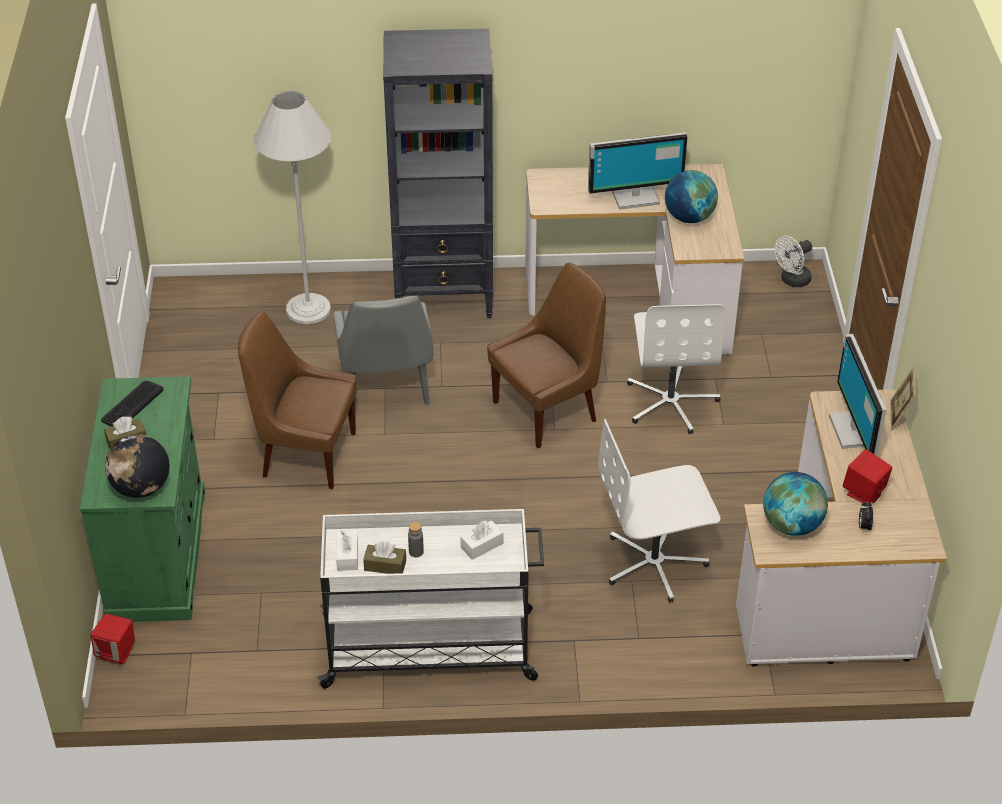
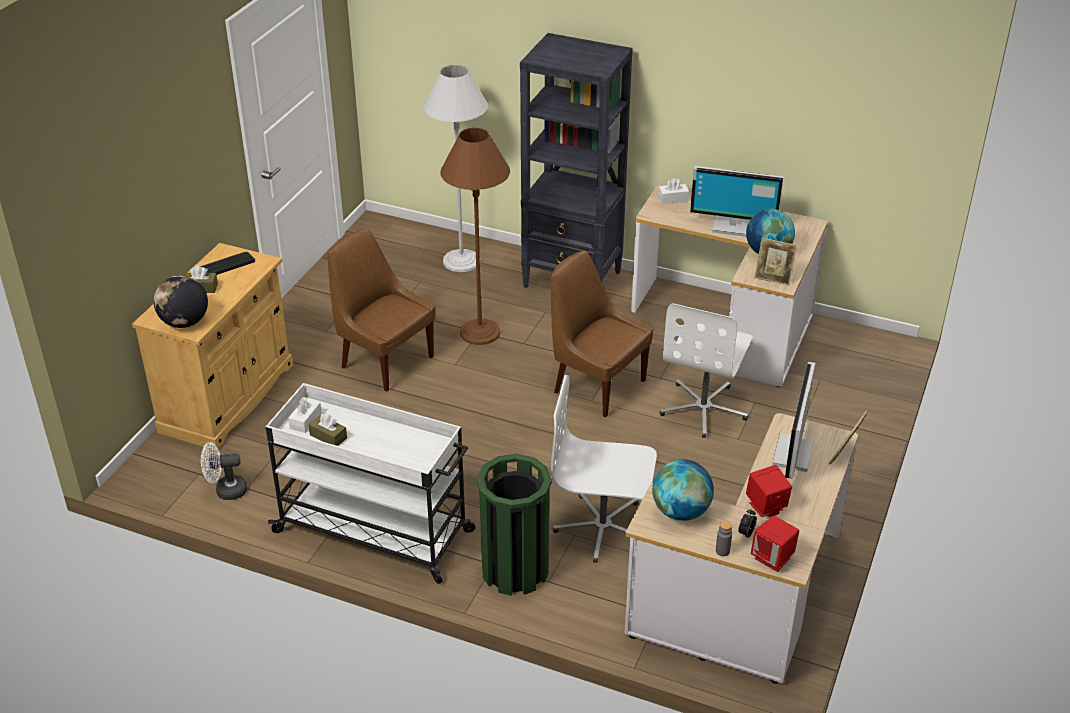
camera: 25 degrees right, 5 degrees down
green cabinet [80,376,205,622] -> beige cabinet [132,243,293,449]
red speaker [90,614,135,664] -> red speaker moved to [751,516,799,572]
grey chair [333,296,433,405] -> brown floor lamp [440,128,510,345]
grey bottle [408,522,424,558] -> grey bottle moved to [716,521,732,556]
white tissue box [461,520,503,560] -> white tissue box moved to [658,178,689,204]
brown chair [487,262,606,448] -> brown chair turned 135 degrees counterclockwise [551,250,653,417]
white fan [774,236,812,287] -> white fan moved to [201,442,247,500]
none -> green trash can [477,454,552,596]
none -> picture frame [754,238,797,286]

